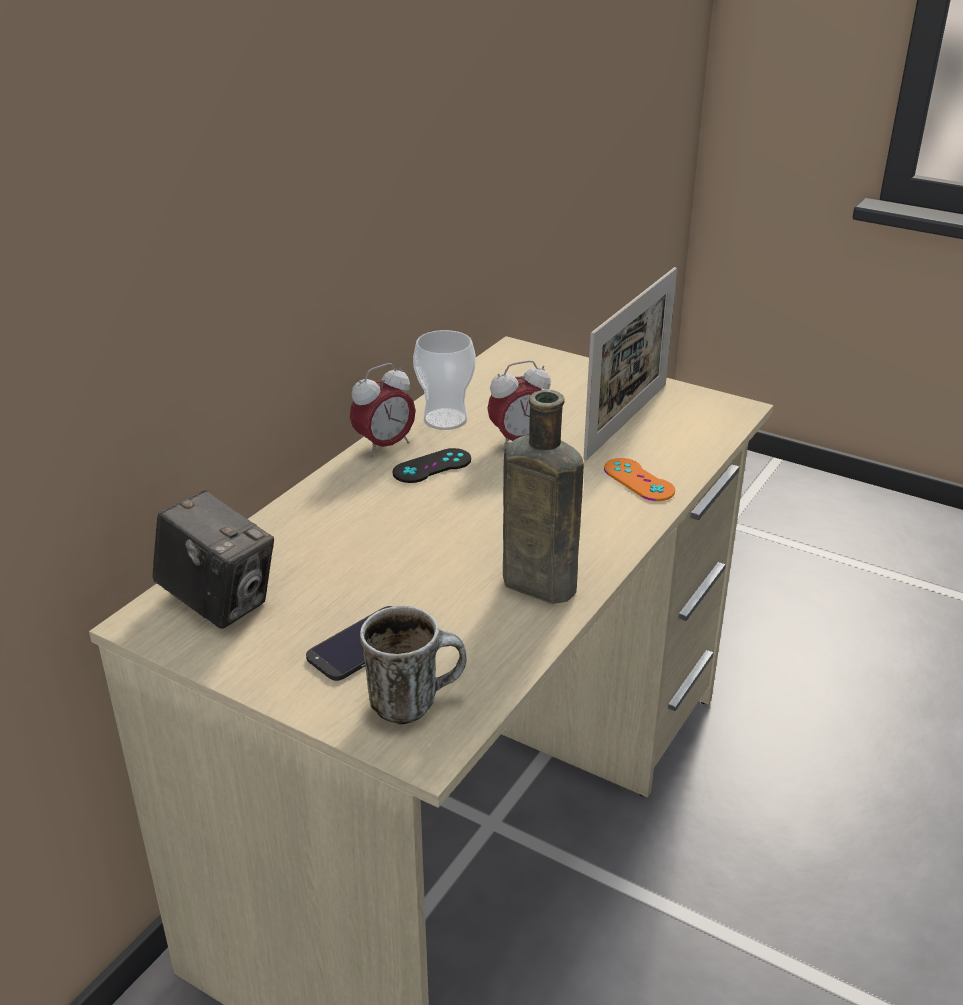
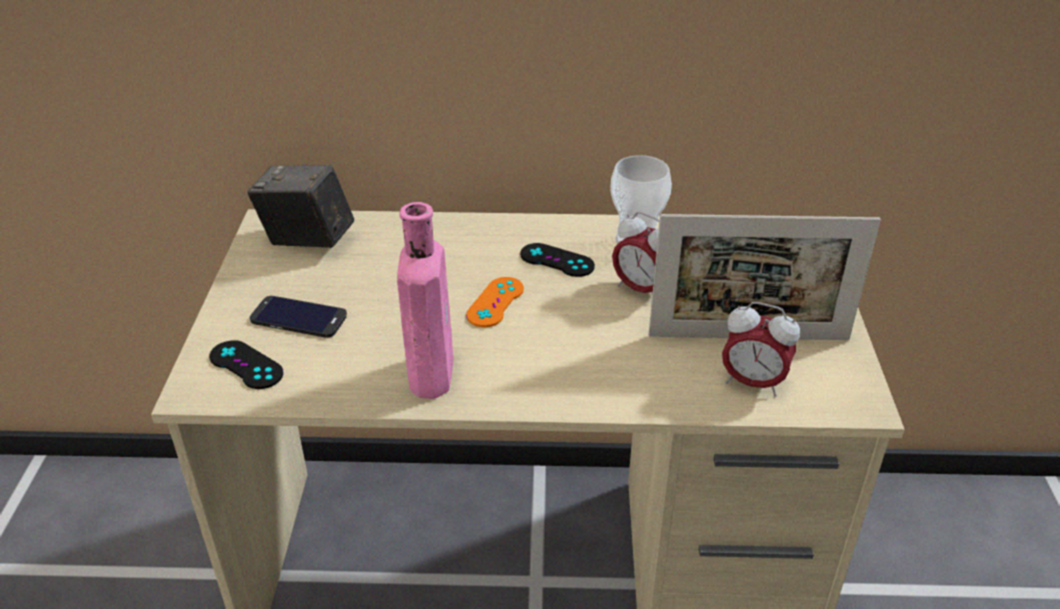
camera: 60 degrees right, 5 degrees up
camera [152,490,274,629] -> camera turned 105 degrees clockwise [247,164,354,248]
alarm clock [350,363,416,457] -> alarm clock moved to [722,302,800,397]
mug [360,606,467,725] -> black game controller [209,340,283,389]
brown bottle [503,390,584,604] -> pink bottle [397,202,453,399]
orange game controller [604,458,675,501] -> orange game controller moved to [466,277,524,327]

